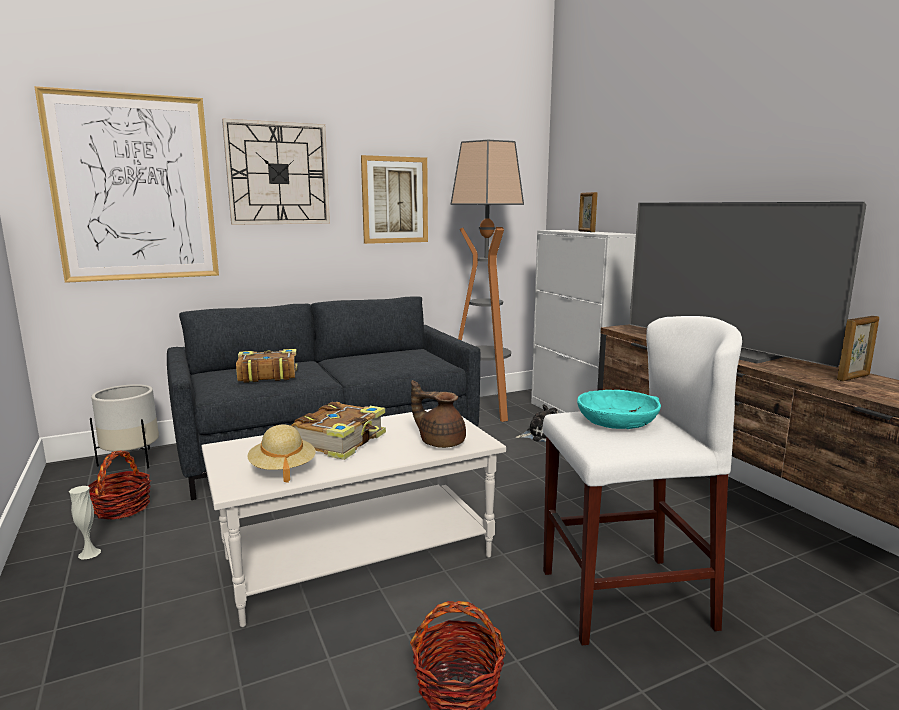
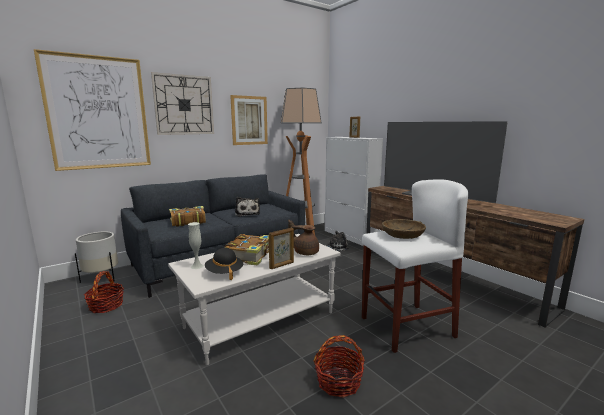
camera: 10 degrees left, 0 degrees up
white vase [69,486,101,560] -> white vase moved to [188,222,204,269]
beige hat [247,425,316,483] -> black hat [205,248,243,280]
turquoise bowl [577,390,661,429] -> brown bowl [382,219,426,239]
picture frame [837,316,879,381] -> picture frame moved to [269,228,294,269]
none -> plush toy [235,197,260,217]

